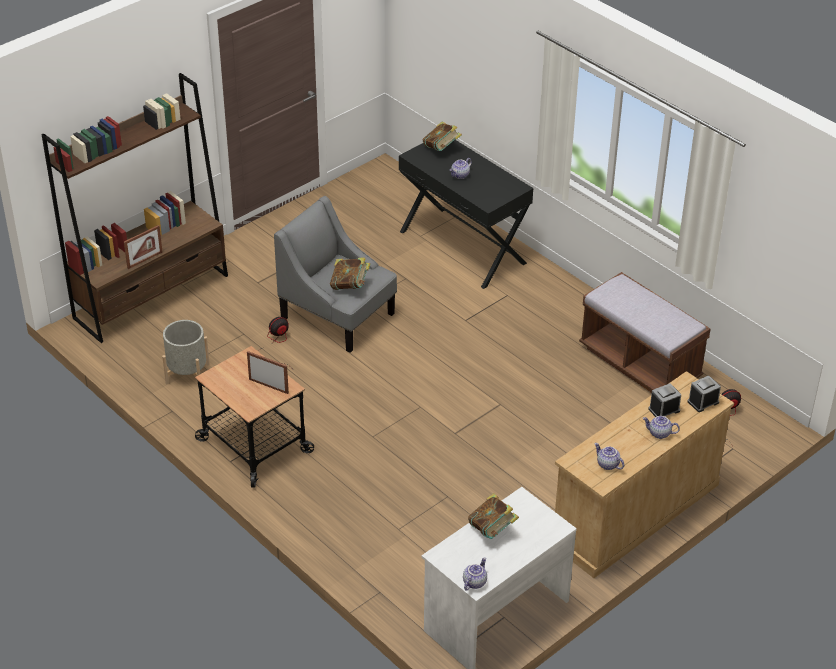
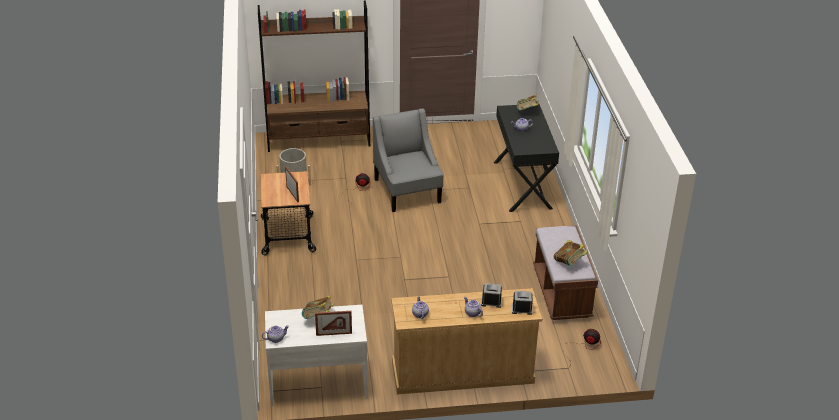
camera: 35 degrees right, 5 degrees down
picture frame [124,225,163,269] -> picture frame moved to [315,311,352,336]
book [330,257,370,290] -> book moved to [554,240,588,266]

